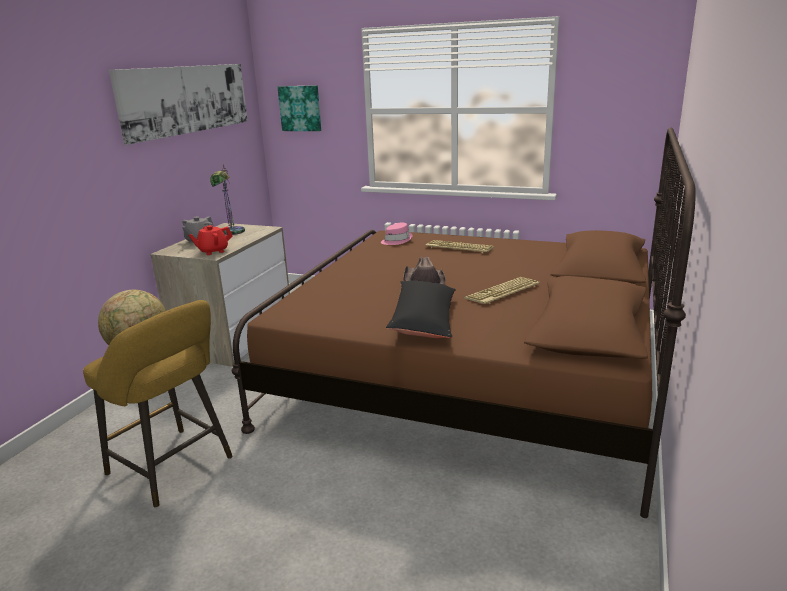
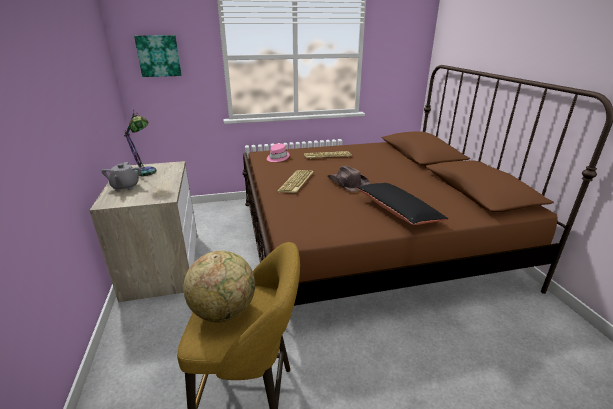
camera: 35 degrees left, 5 degrees up
picture [109,64,248,145] -> none
red teapot [188,225,232,255] -> none
keyboard [464,277,540,304] -> keyboard moved to [277,170,314,193]

